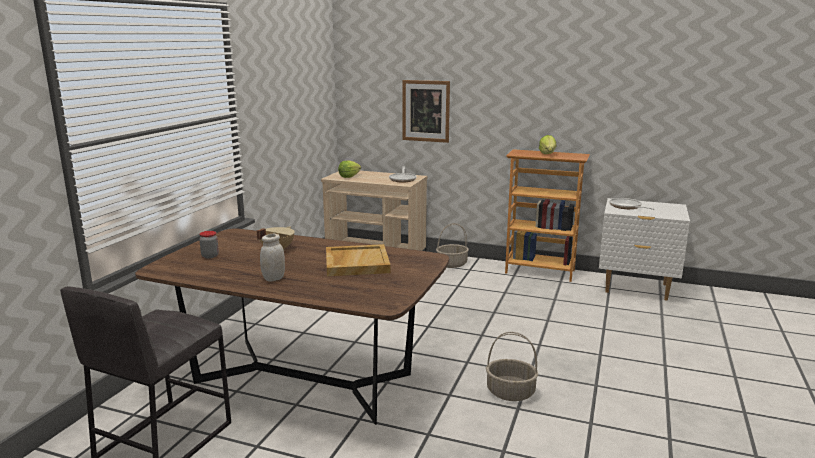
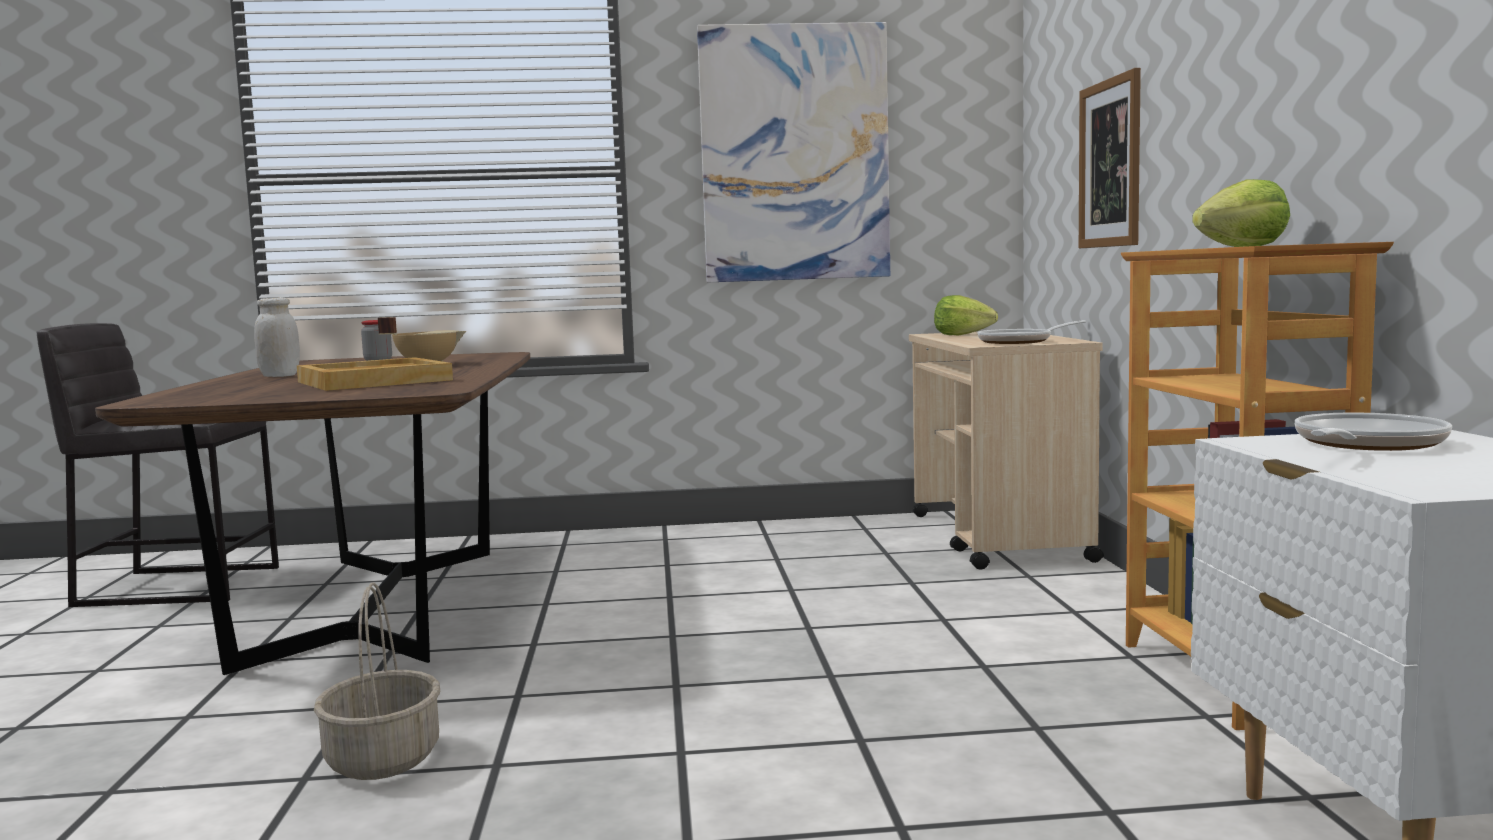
camera: 65 degrees right, 10 degrees down
basket [436,223,469,268] -> none
none -> picture [697,22,890,282]

